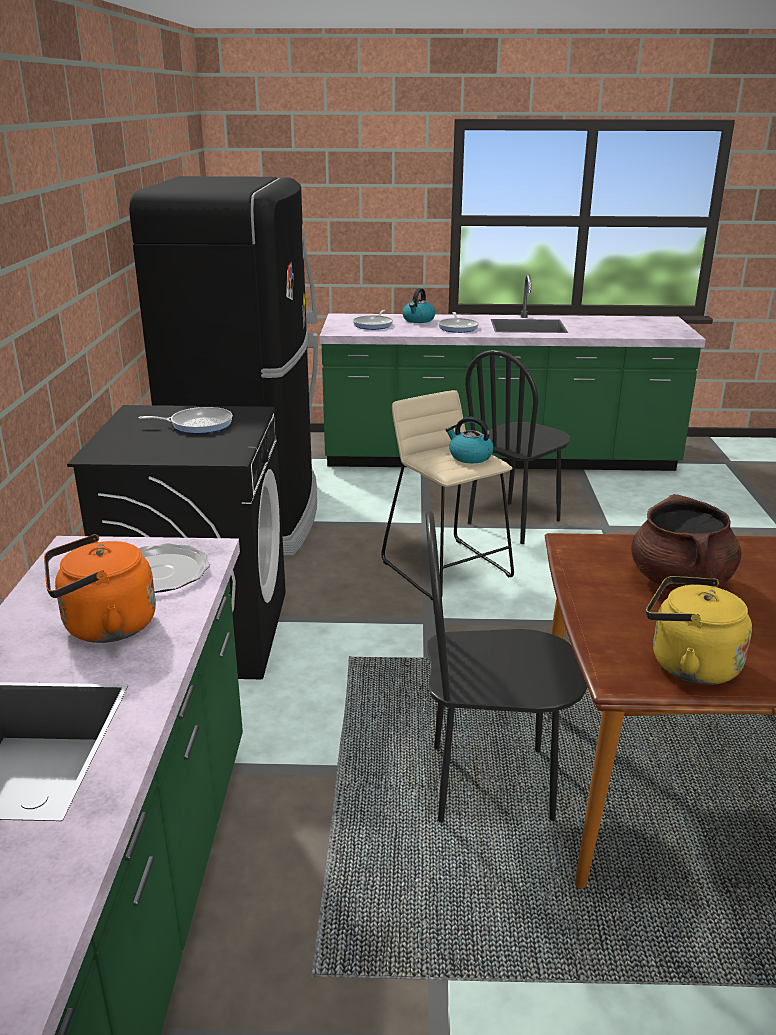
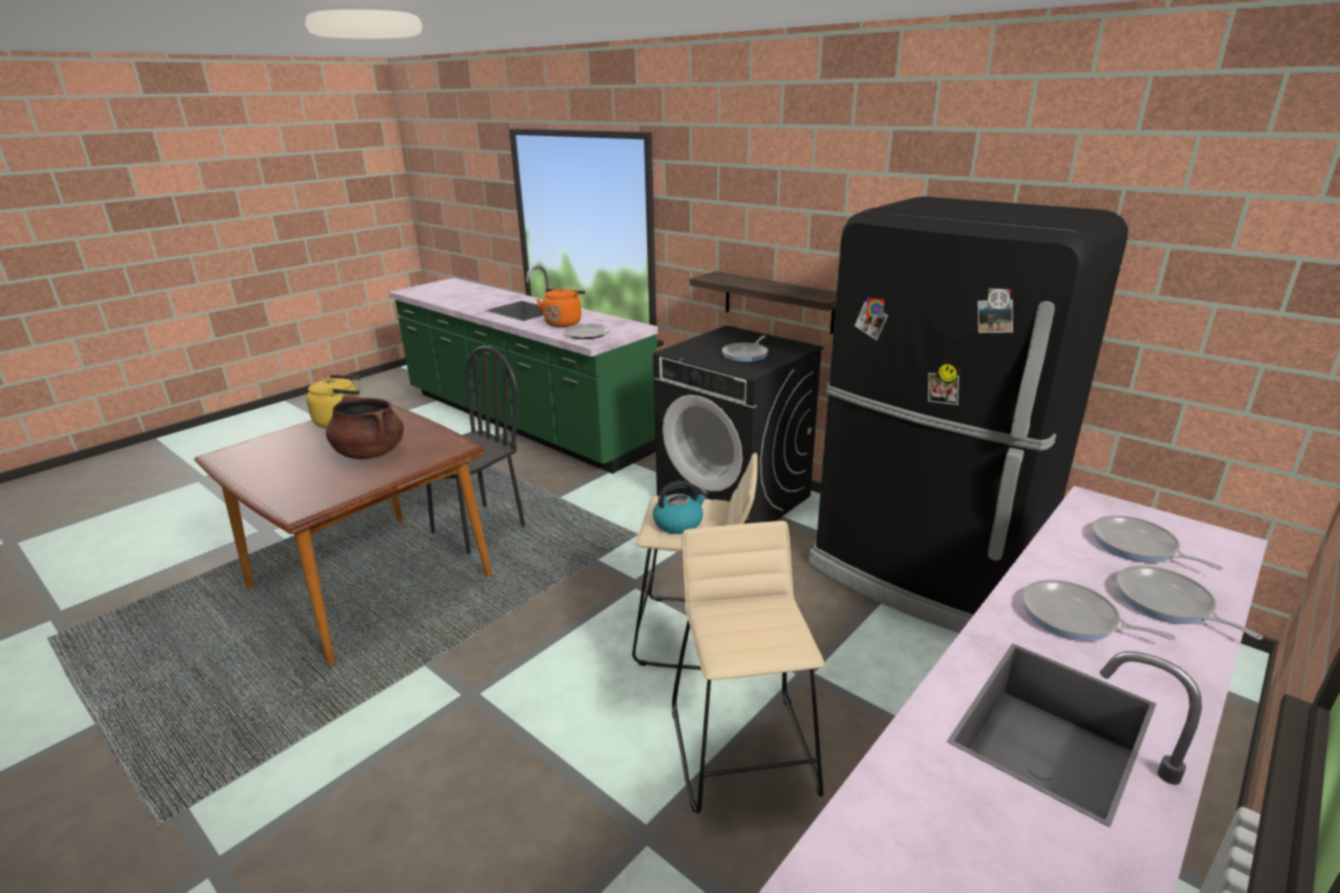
camera: 130 degrees right, 0 degrees up
kettle [402,288,435,323] -> frying pan [1116,566,1263,640]
black chair [465,350,571,544] -> beige stool [672,521,824,814]
none -> shelf [690,271,837,334]

